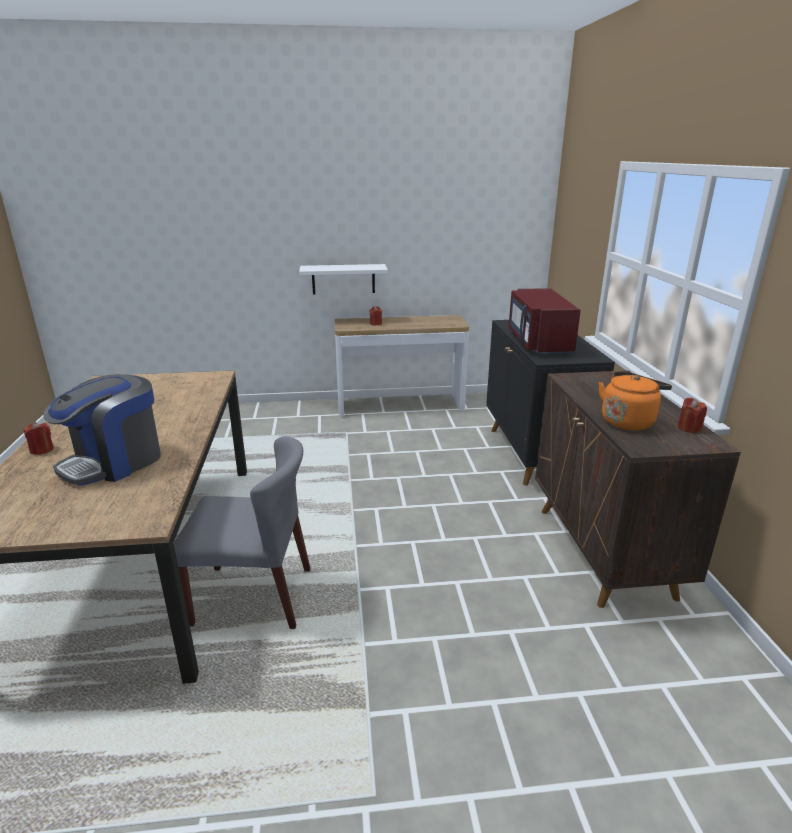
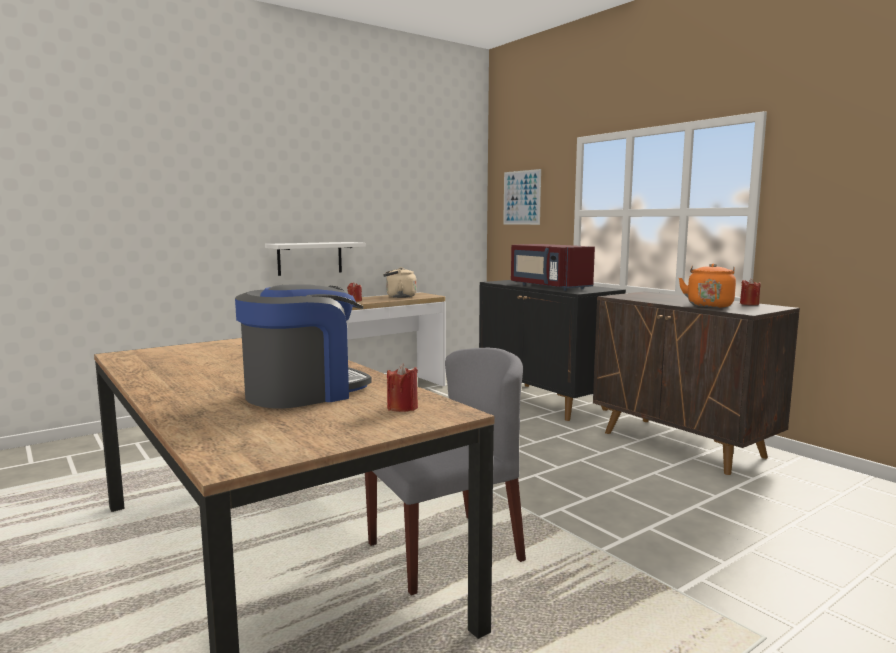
camera: 30 degrees left, 15 degrees down
red candle [24,422,54,455] -> red candle moved to [387,363,418,412]
coffee machine [44,374,161,486] -> coffee machine turned 135 degrees counterclockwise [235,284,372,409]
none -> beige kettle [383,267,417,298]
none -> picture [503,169,541,225]

